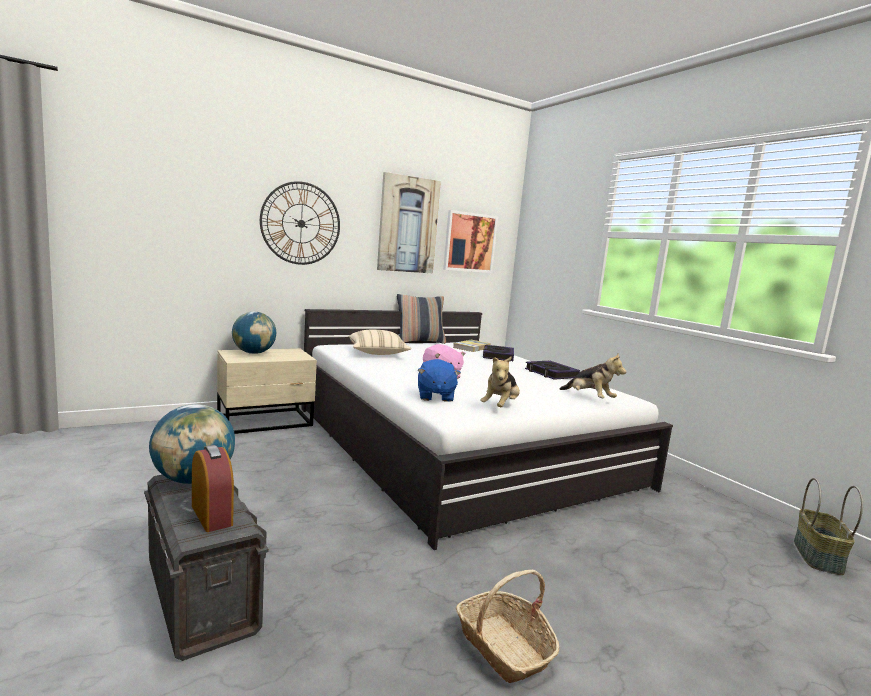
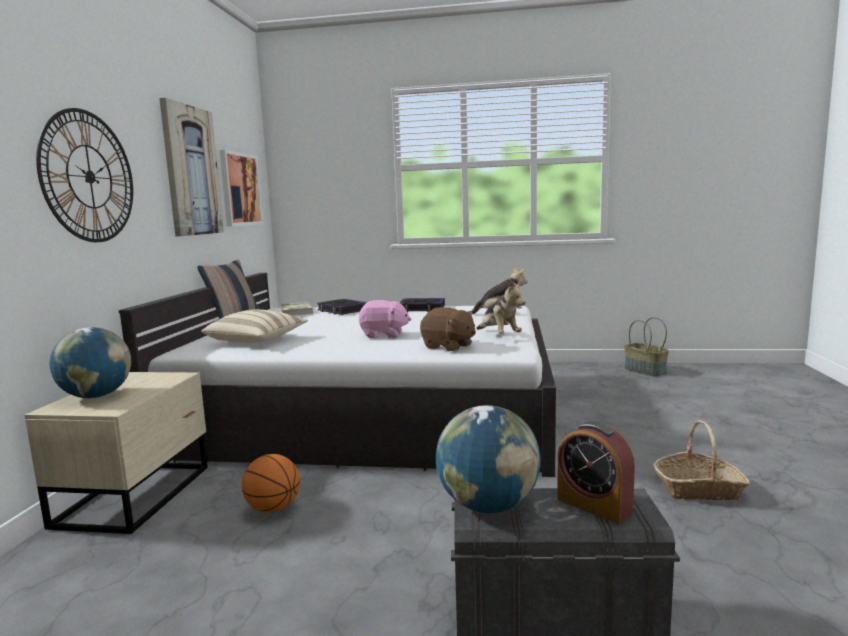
camera: 50 degrees left, 0 degrees up
alarm clock [192,445,234,532] -> alarm clock turned 135 degrees counterclockwise [557,422,635,524]
blue plush toy [418,359,461,402] -> brown plush toy [420,307,476,352]
none -> basketball [242,454,300,513]

